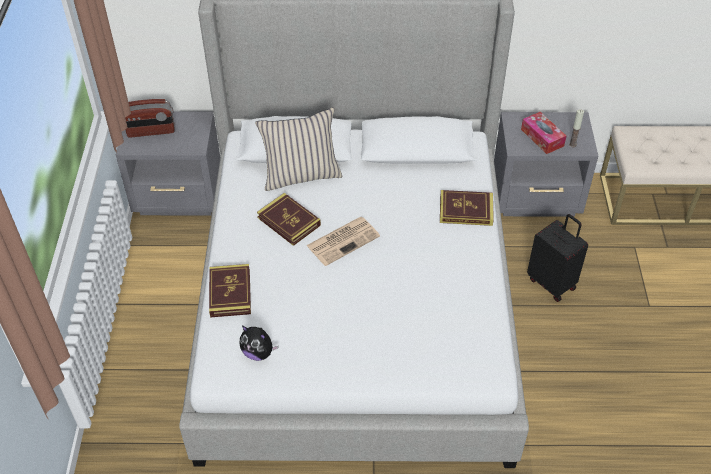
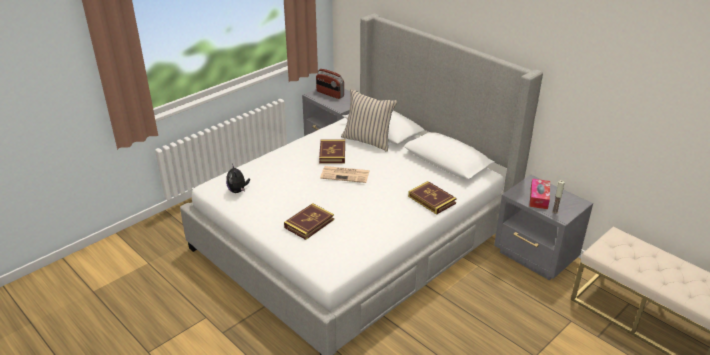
camera: 45 degrees right, 15 degrees down
book [209,264,251,318] -> book moved to [284,203,334,240]
black suitcase [527,214,588,302] -> none

